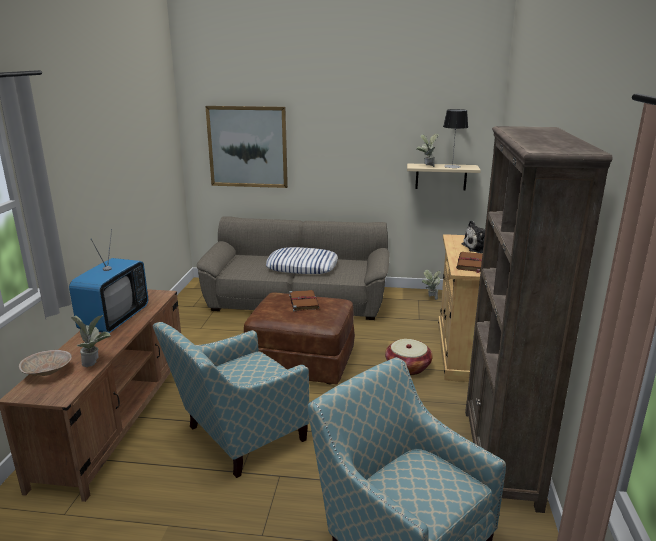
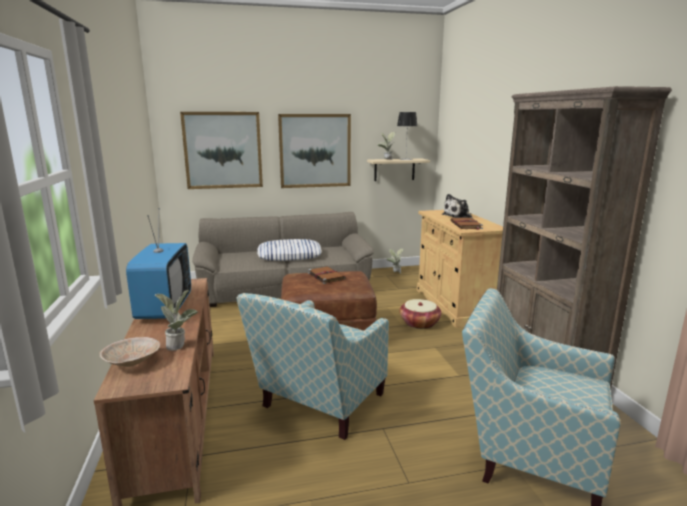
camera: 20 degrees left, 5 degrees down
none -> picture [278,114,351,188]

